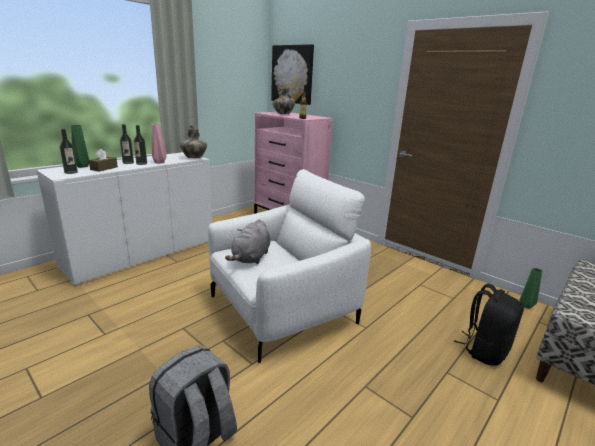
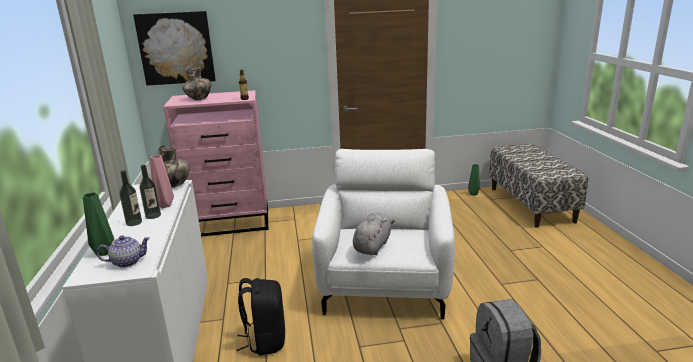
camera: 50 degrees left, 0 degrees up
bottle [60,129,78,174] -> teapot [97,235,150,268]
brown tissue box [89,149,118,172] -> none
grey plush toy [225,219,270,264] -> grey plush toy turned 120 degrees counterclockwise [353,213,395,255]
black backpack [454,284,524,366] -> black backpack moved to [236,278,285,356]

